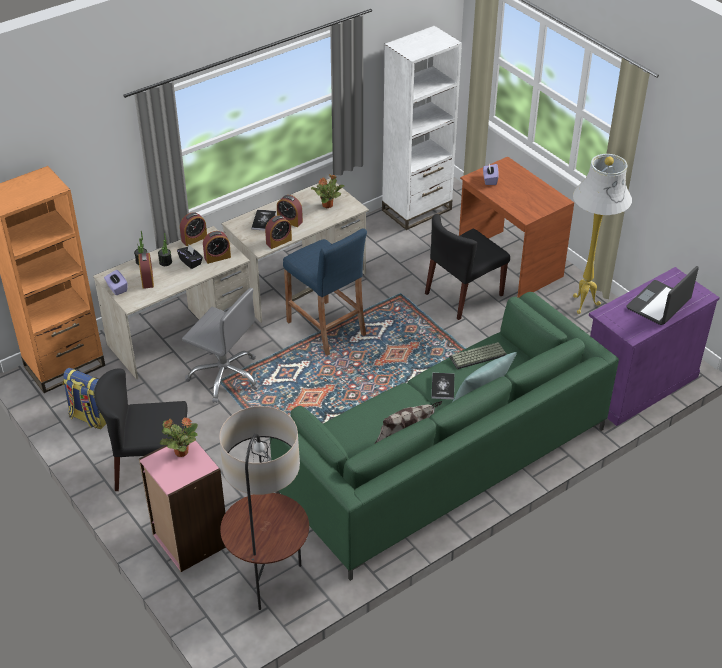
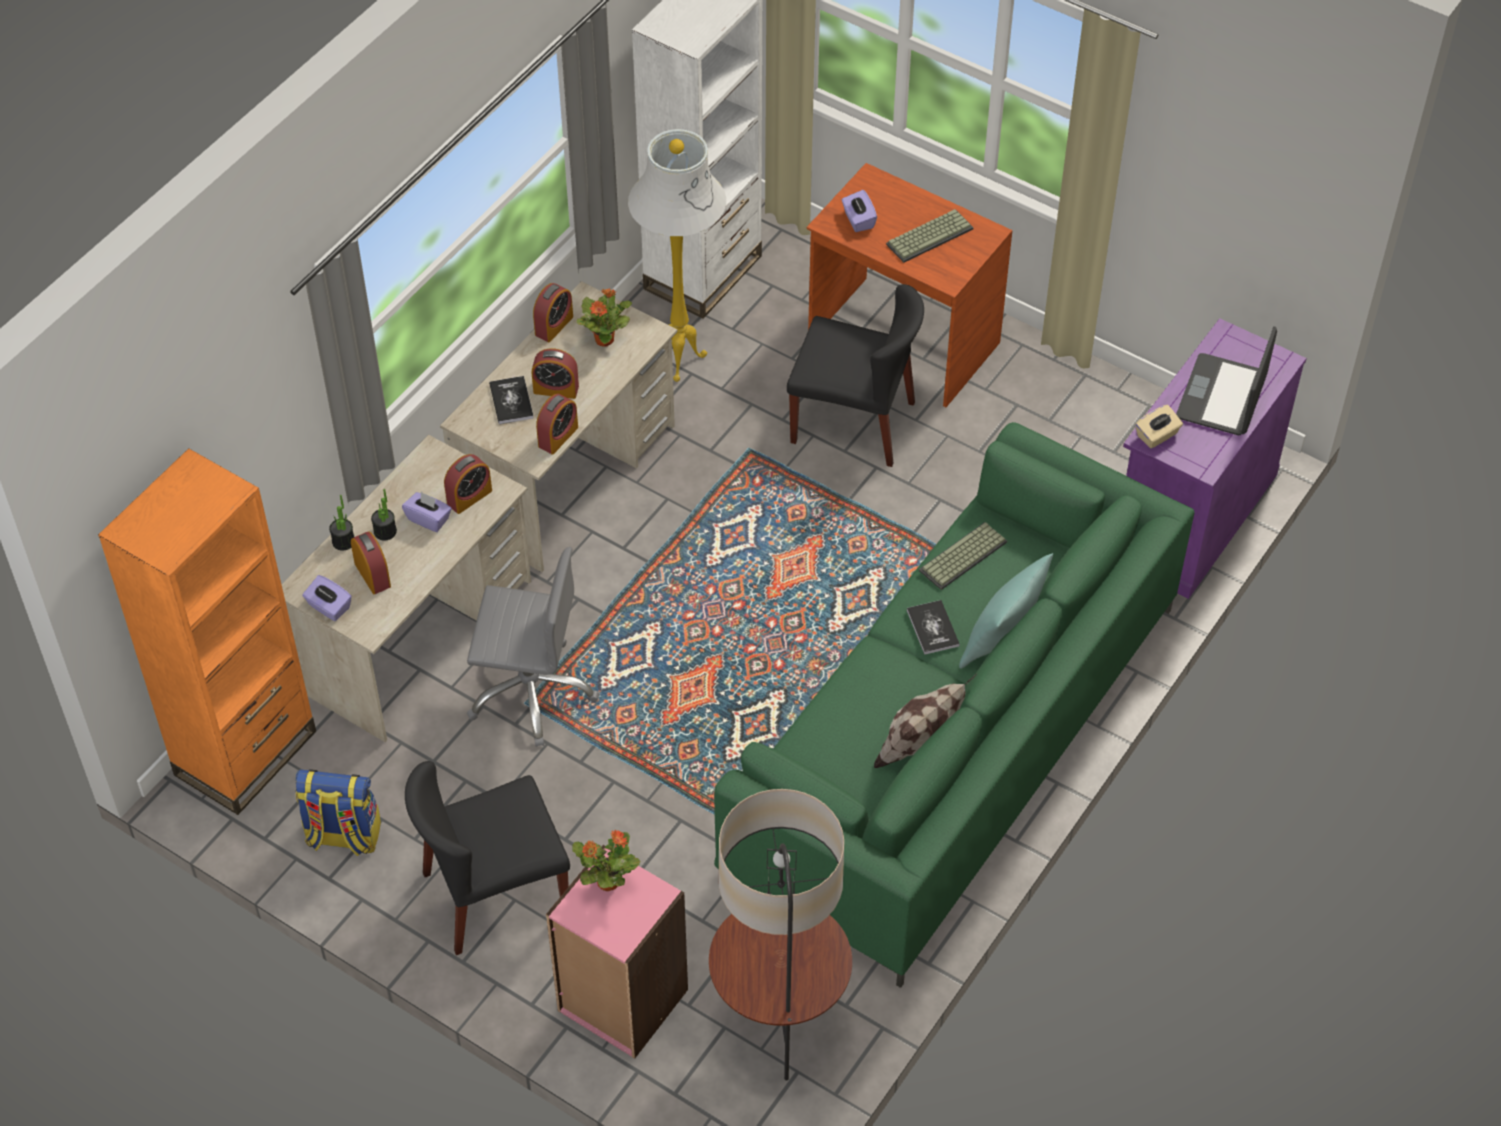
camera: 20 degrees left, 10 degrees up
black tissue box [177,245,203,269] -> purple tissue box [402,492,452,532]
alarm clock [180,212,207,246] -> alarm clock moved to [533,283,573,342]
blue stool [283,228,367,356] -> none
black chair [425,214,510,320] -> black chair turned 105 degrees counterclockwise [787,284,924,467]
white floor lamp [573,154,632,314] -> white floor lamp moved to [628,129,726,382]
none -> keyboard [886,209,974,263]
none -> beige tissue box [1136,405,1183,449]

